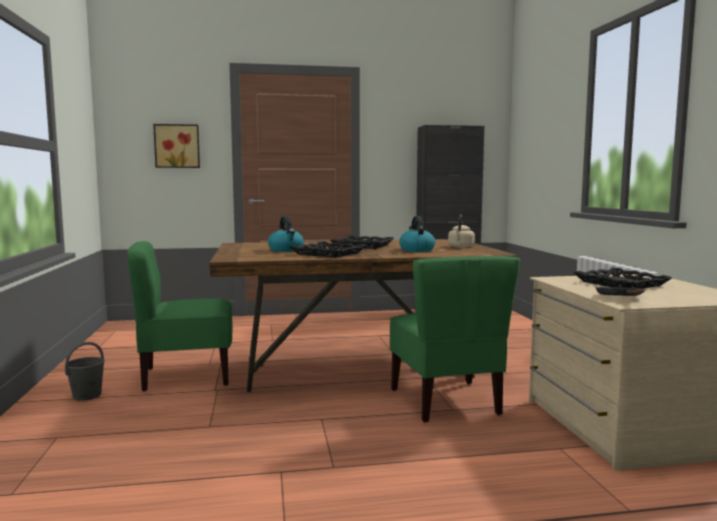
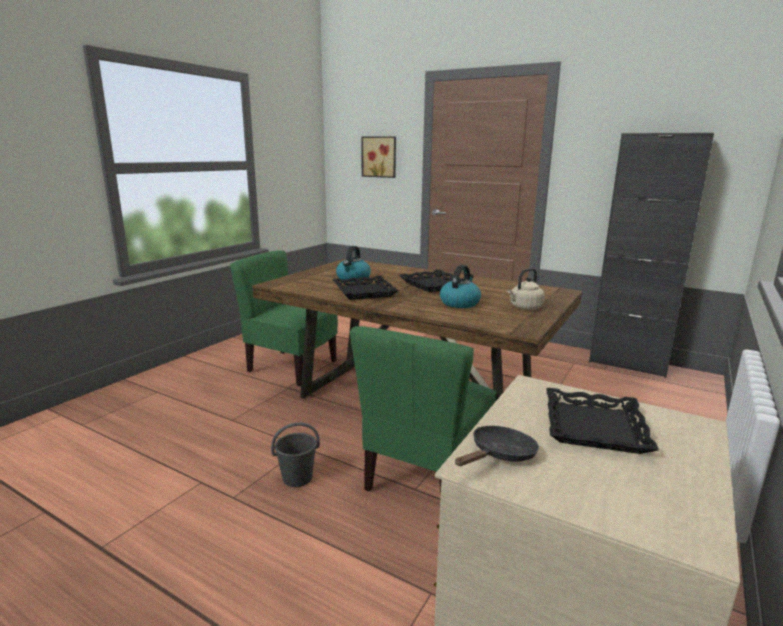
camera: 40 degrees right, 10 degrees up
grey bucket [65,342,105,401] -> grey bucket moved to [271,422,320,487]

